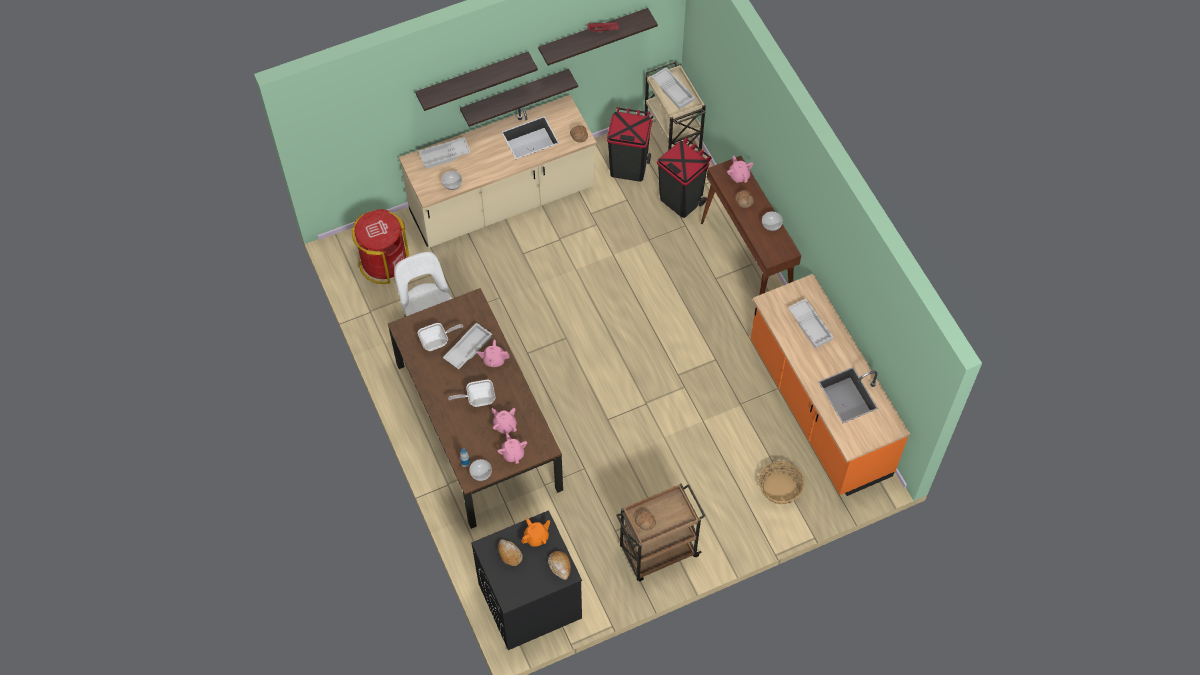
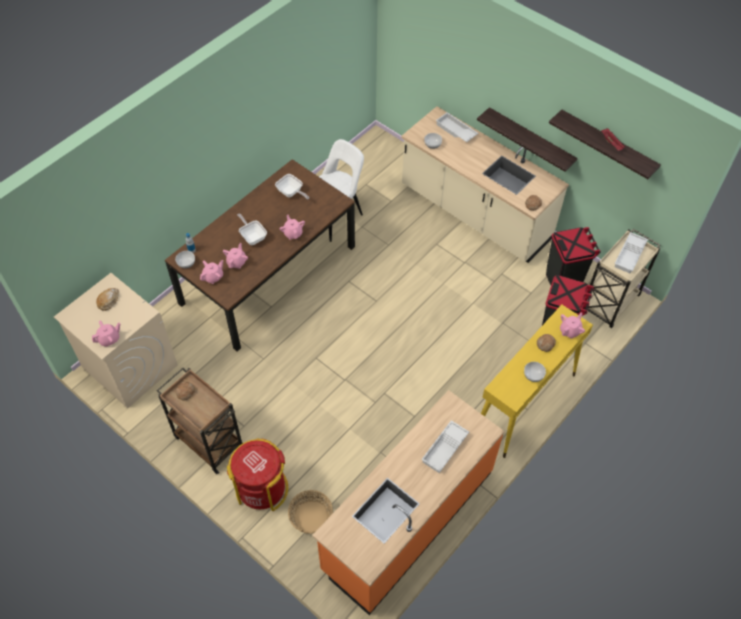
camera: 65 degrees right, 5 degrees down
red trash can [352,209,409,284] -> red trash can moved to [227,439,288,511]
shelf [415,52,538,111] -> none
white tray [443,323,492,369] -> none
black washing machine [471,510,582,650] -> beige washing machine [54,273,178,408]
orange teapot [521,518,550,547] -> none
bread [548,551,571,580] -> pink teapot [92,321,120,347]
brown console table [701,156,801,295] -> yellow console table [481,305,593,458]

